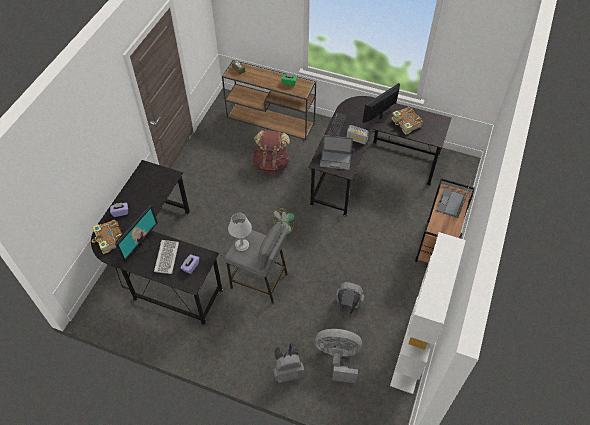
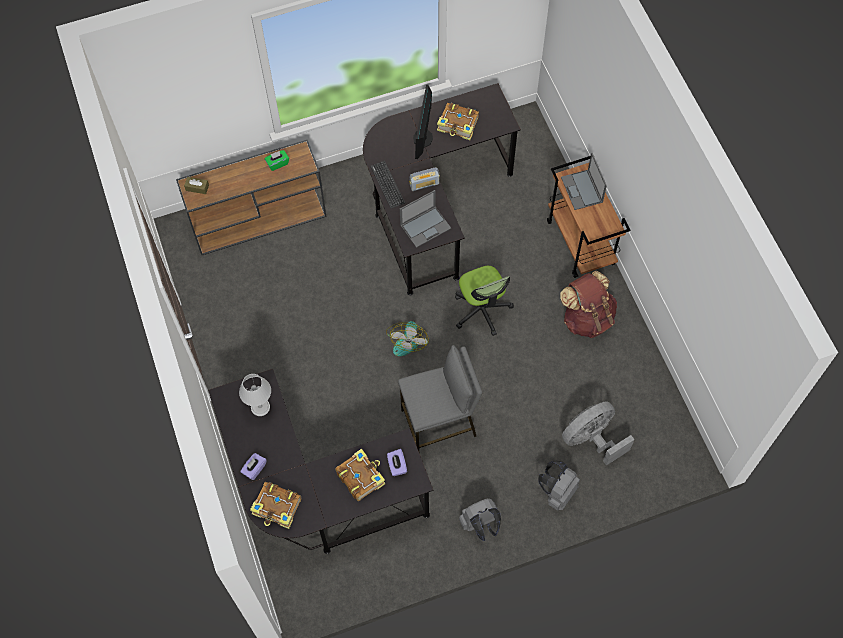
camera: 40 degrees left, 10 degrees up
monitor [115,205,158,262] -> none
keyboard [154,240,179,274] -> book [335,449,385,501]
grey table lamp [228,213,252,251] -> grey table lamp moved to [239,374,271,416]
brown backpack [252,130,290,174] -> brown backpack moved to [560,271,617,338]
grey backpack [336,282,365,314] -> grey backpack moved to [459,498,501,541]
white bookcase [390,232,466,394] -> none
none -> office chair [455,266,514,336]

